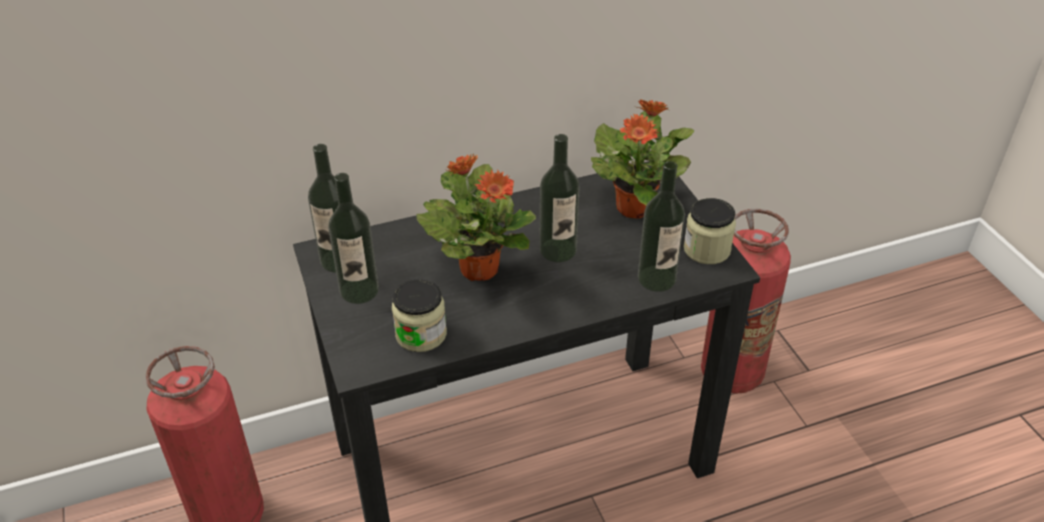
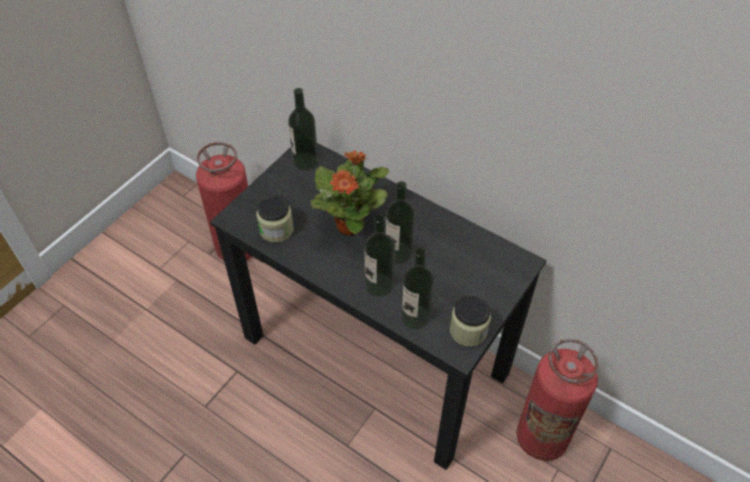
camera: 55 degrees right, 10 degrees up
bottle [328,173,379,304] -> bottle moved to [364,215,395,296]
potted plant [591,100,694,219] -> none

